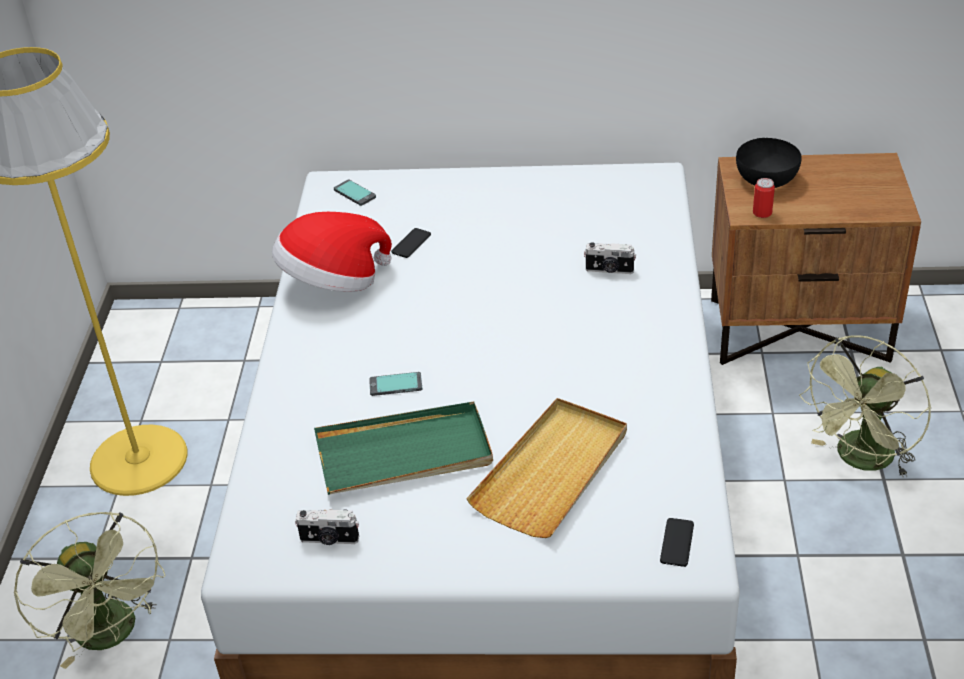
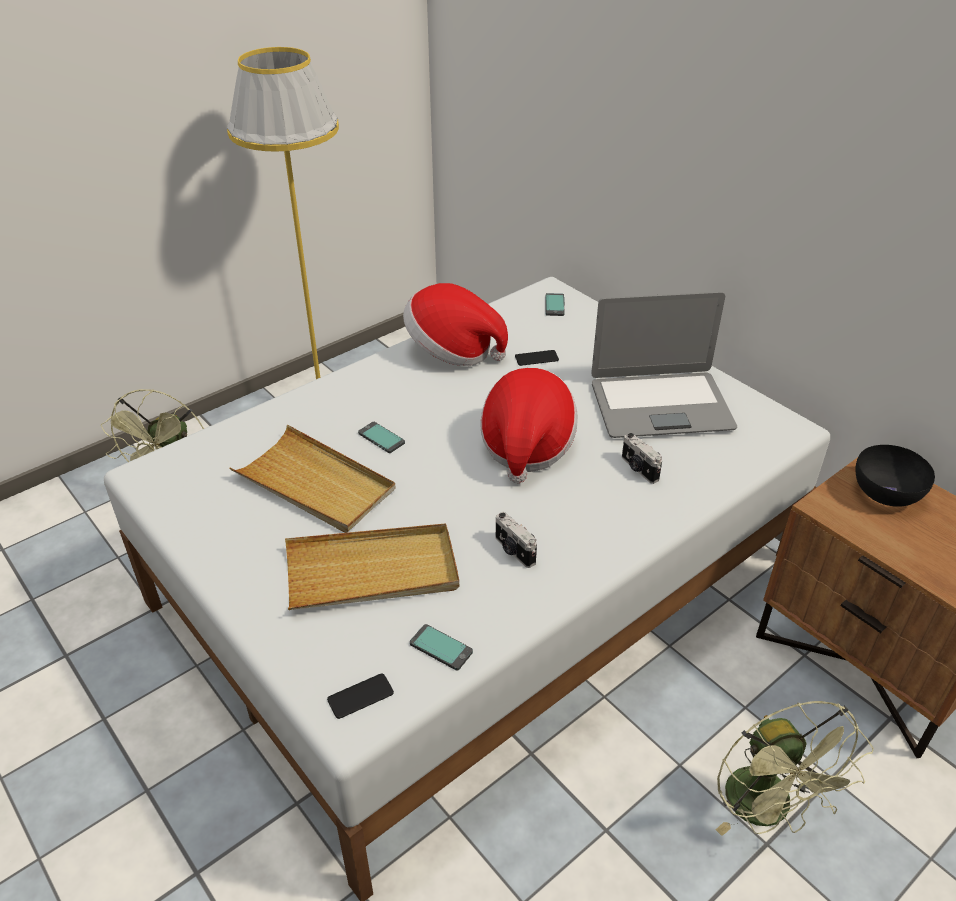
camera: 45 degrees right, 0 degrees up
camera [295,509,359,545] -> camera moved to [496,512,537,568]
green tray [314,401,493,495] -> beige tray [230,425,396,533]
can [753,178,775,218] -> none
green fan [799,335,931,478] -> green fan turned 105 degrees counterclockwise [716,701,874,836]
none -> phone [410,624,473,670]
none -> hat [480,368,578,483]
none -> laptop [591,292,737,438]

